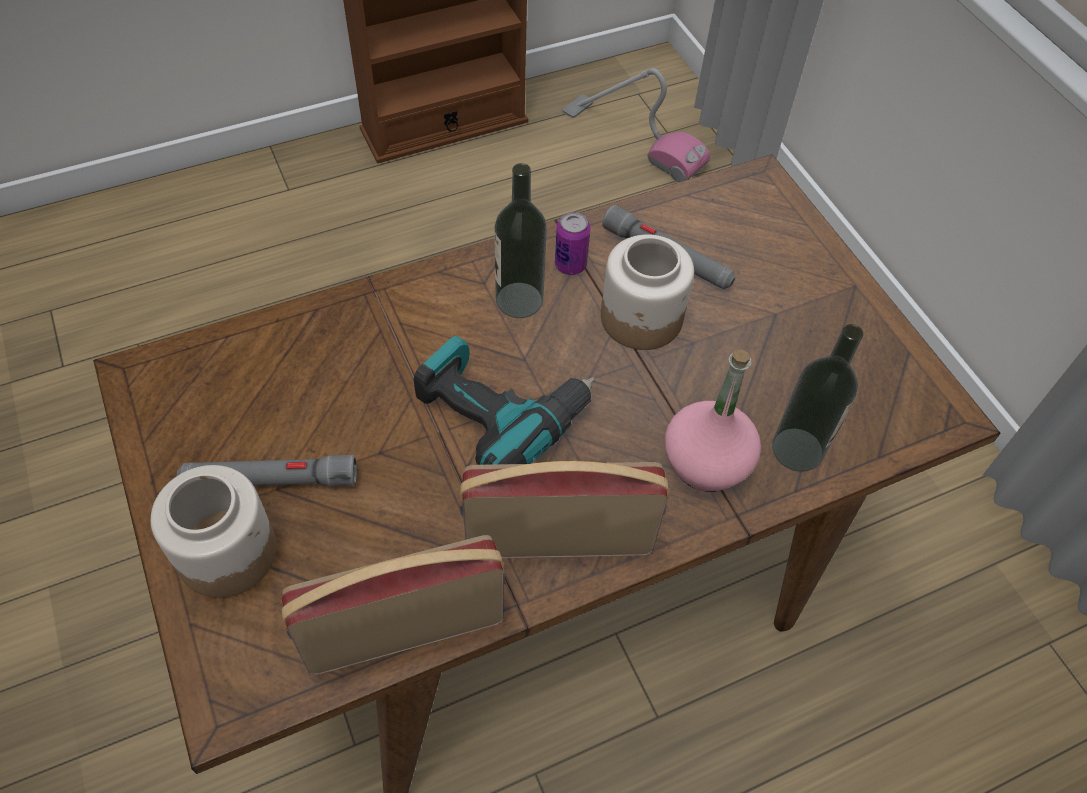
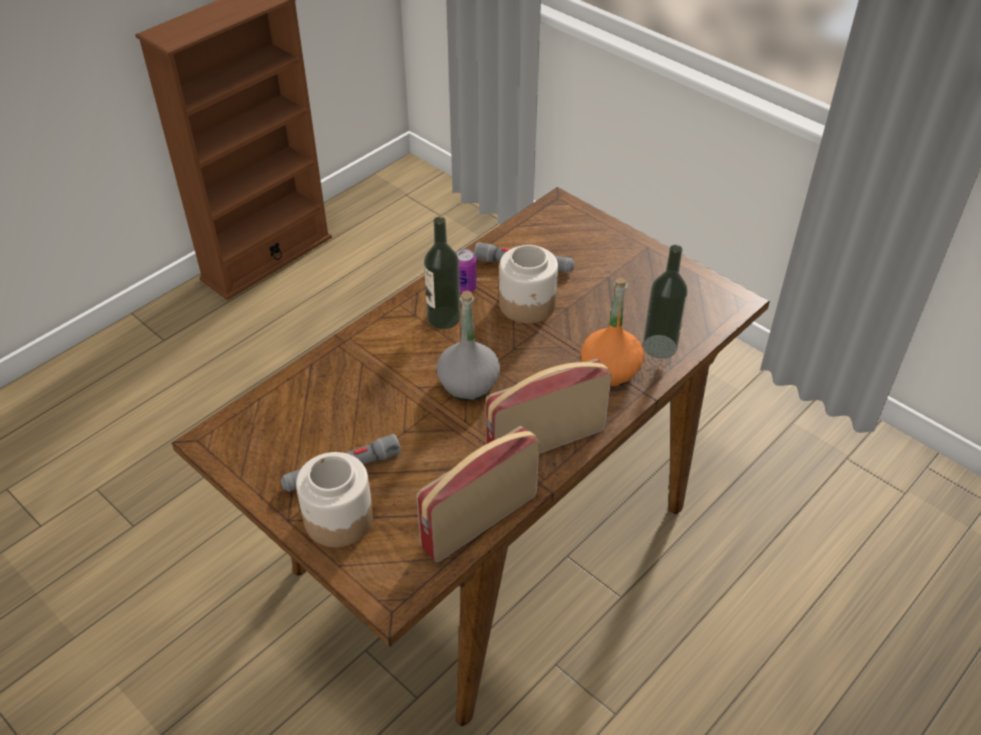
camera: 20 degrees left, 10 degrees down
power drill [414,336,595,465] -> grey bottle [436,291,500,401]
vacuum cleaner [562,68,710,182] -> none
pink bottle [665,350,761,492] -> orange bottle [581,278,644,386]

